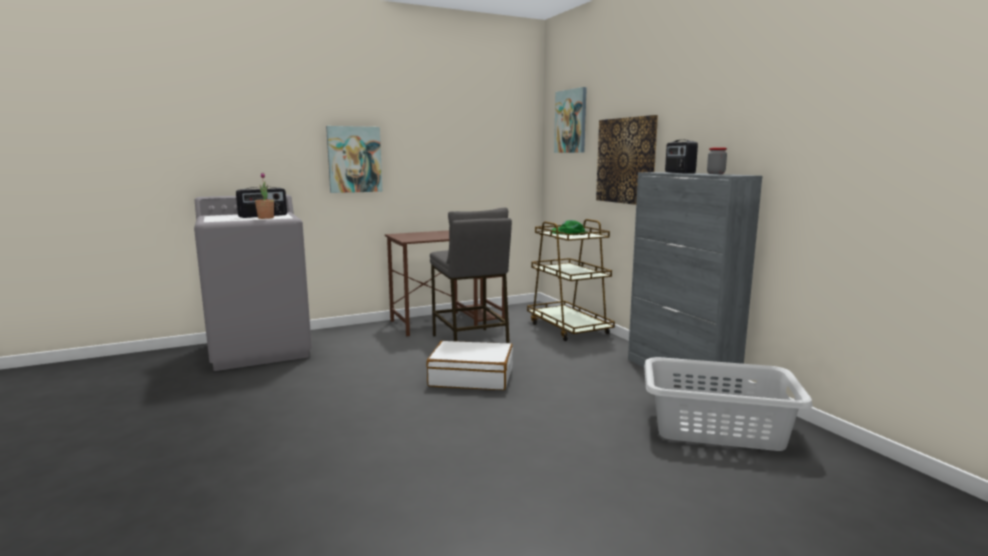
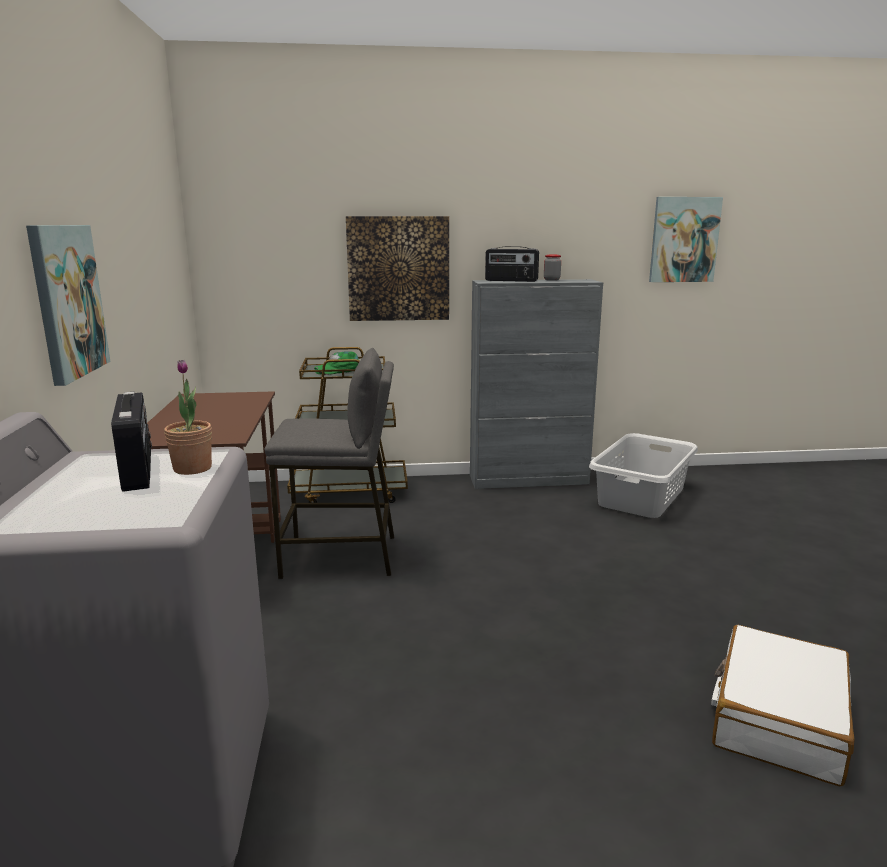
camera: 70 degrees left, 5 degrees up
white suitcase [426,341,513,390] -> white suitcase moved to [711,625,855,787]
picture [554,87,587,153] -> picture moved to [649,197,723,282]

